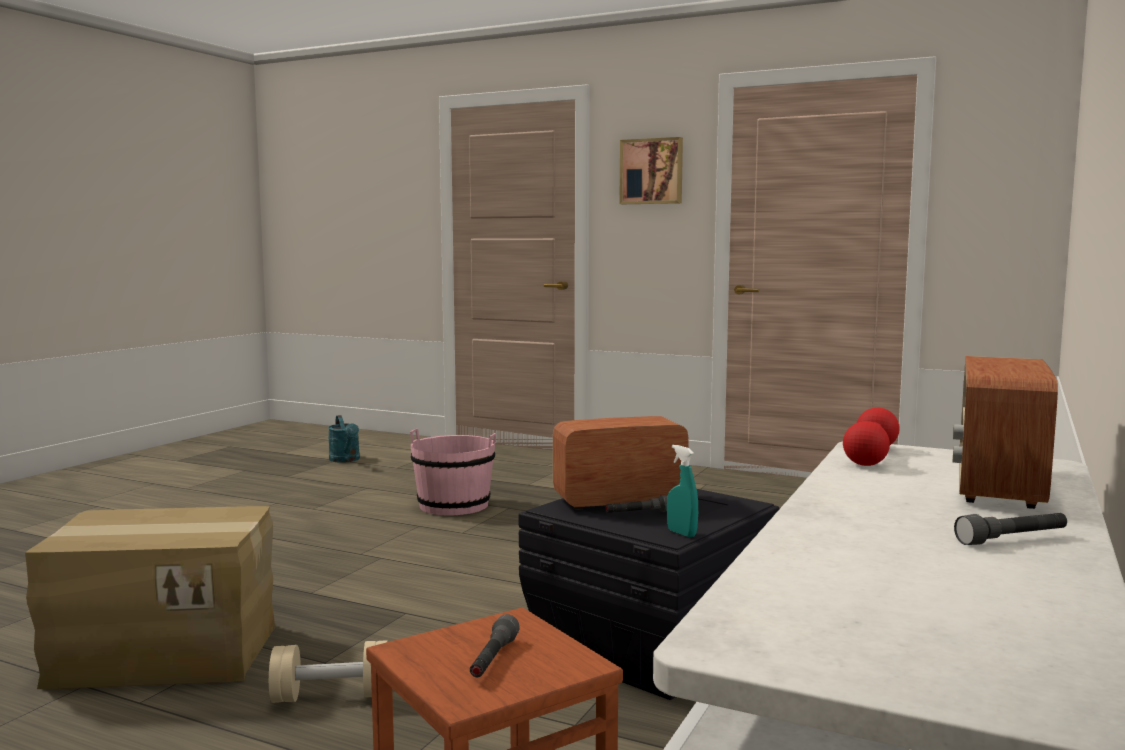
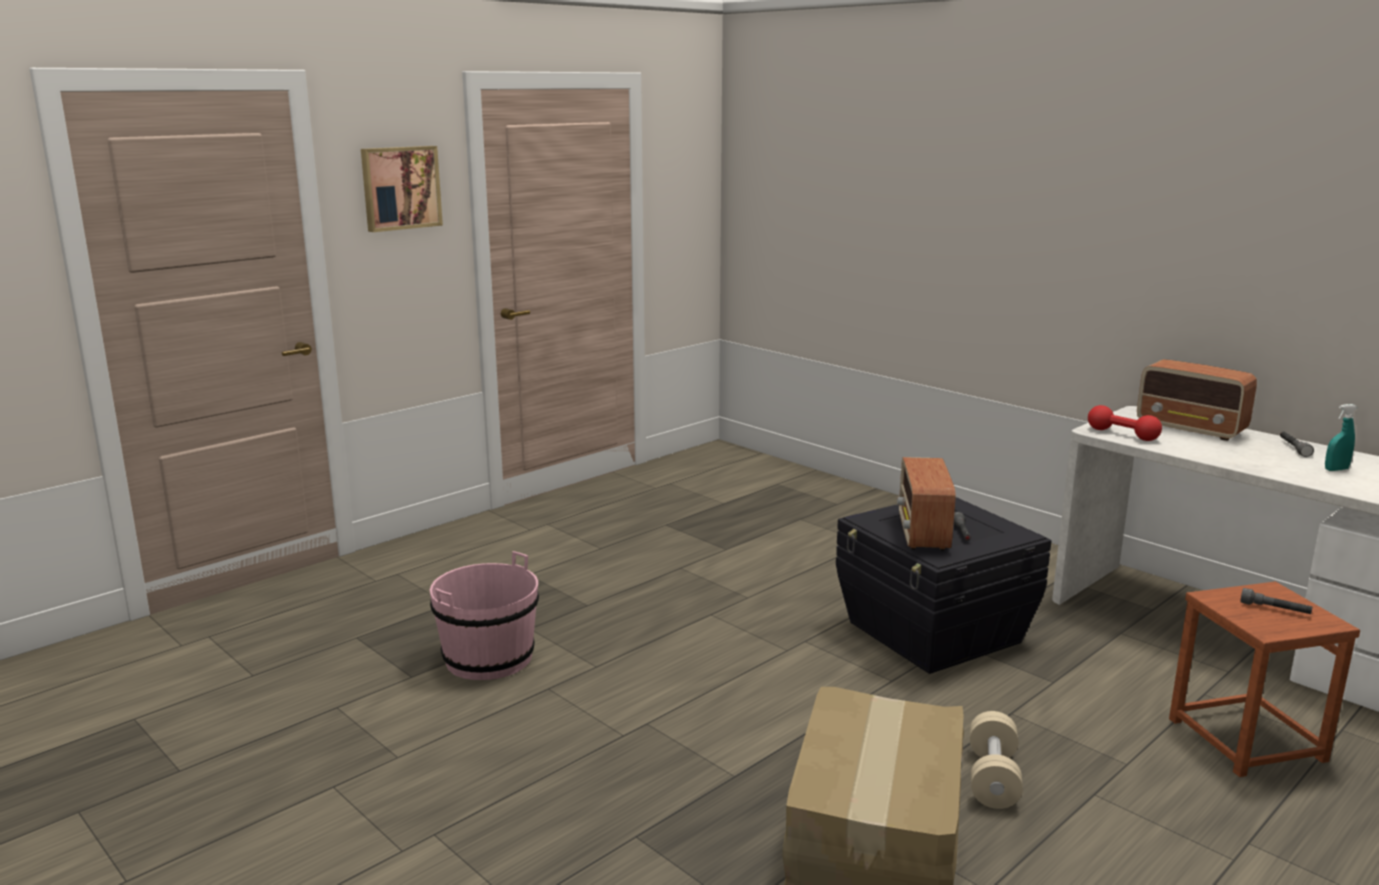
camera: 70 degrees left, 10 degrees up
turquoise watering can [328,415,360,463] -> none
turquoise spray bottle [667,445,698,537] -> turquoise spray bottle moved to [1325,404,1357,471]

